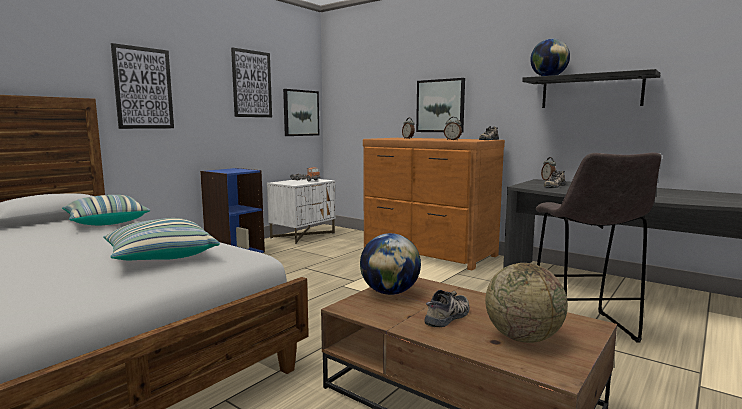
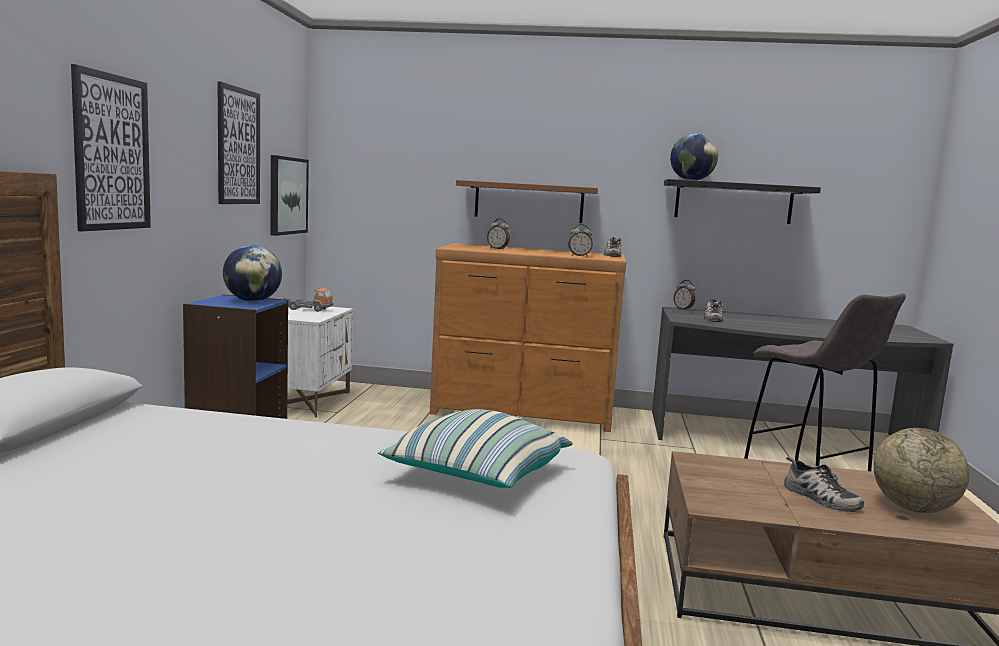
camera: 30 degrees left, 0 degrees up
pillow [62,195,150,225] -> none
globe [360,233,421,295] -> globe moved to [223,245,282,301]
picture [416,78,465,133] -> brown shelf [456,180,598,223]
shoe [424,290,470,327] -> shoe turned 135 degrees clockwise [784,457,864,512]

